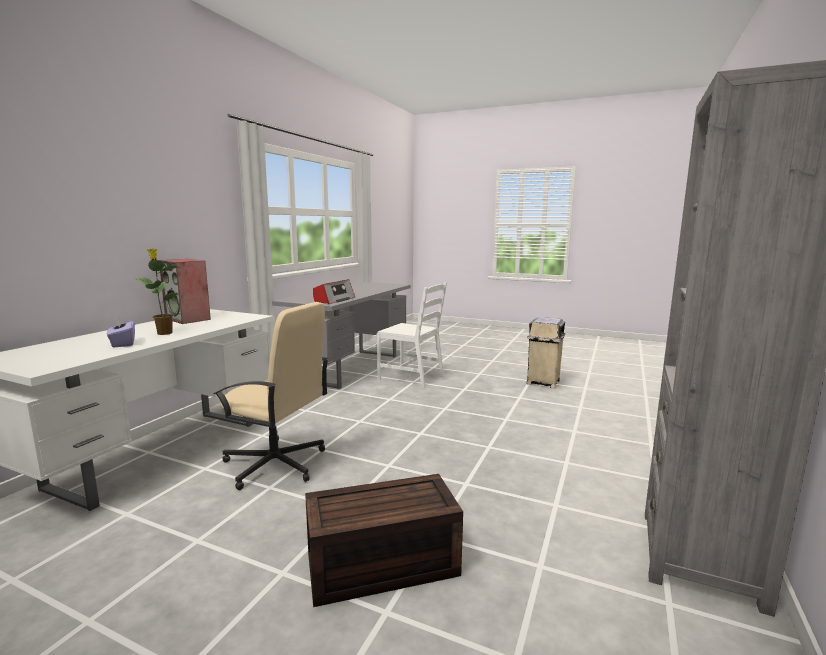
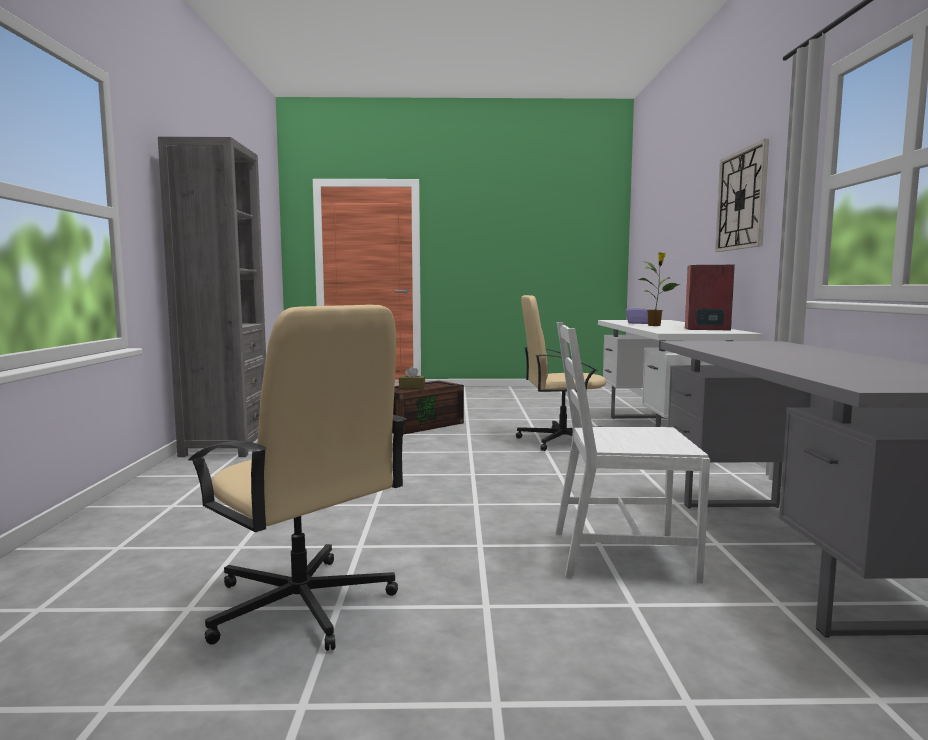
camera: 155 degrees right, 5 degrees down
radio [313,279,355,304] -> none
beige trash can [527,317,565,389] -> beige office chair [188,305,407,651]
none -> brown tissue box [399,366,425,388]
none -> wall clock [715,139,769,252]

